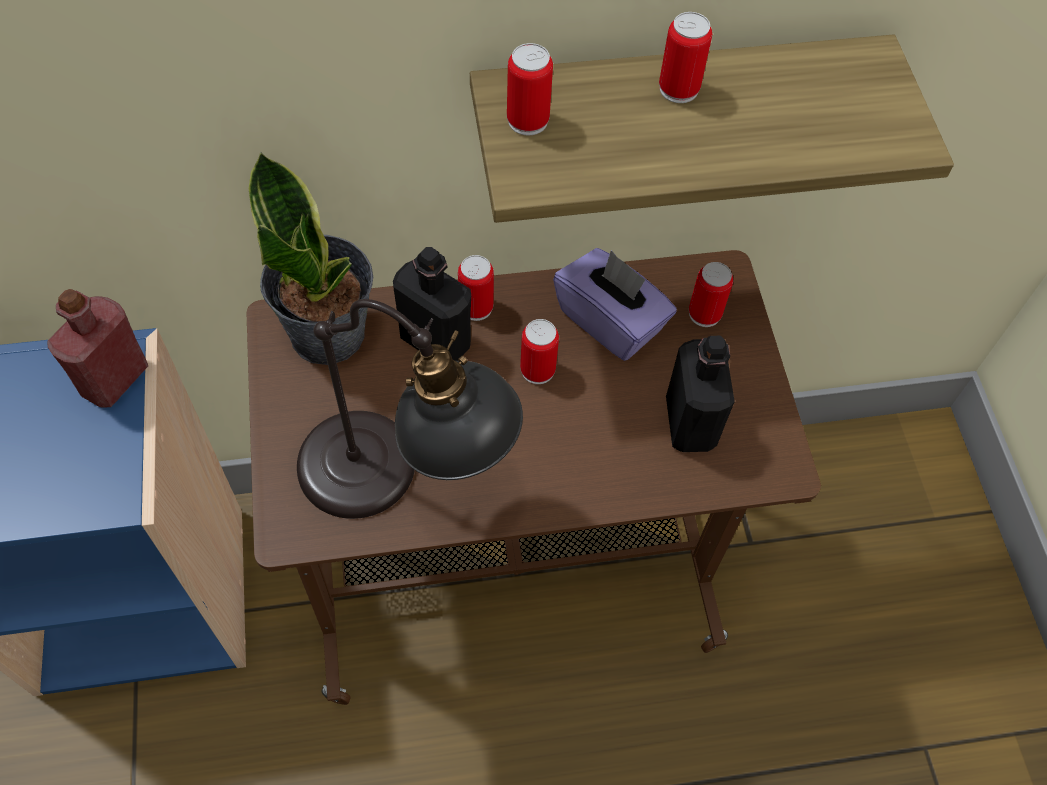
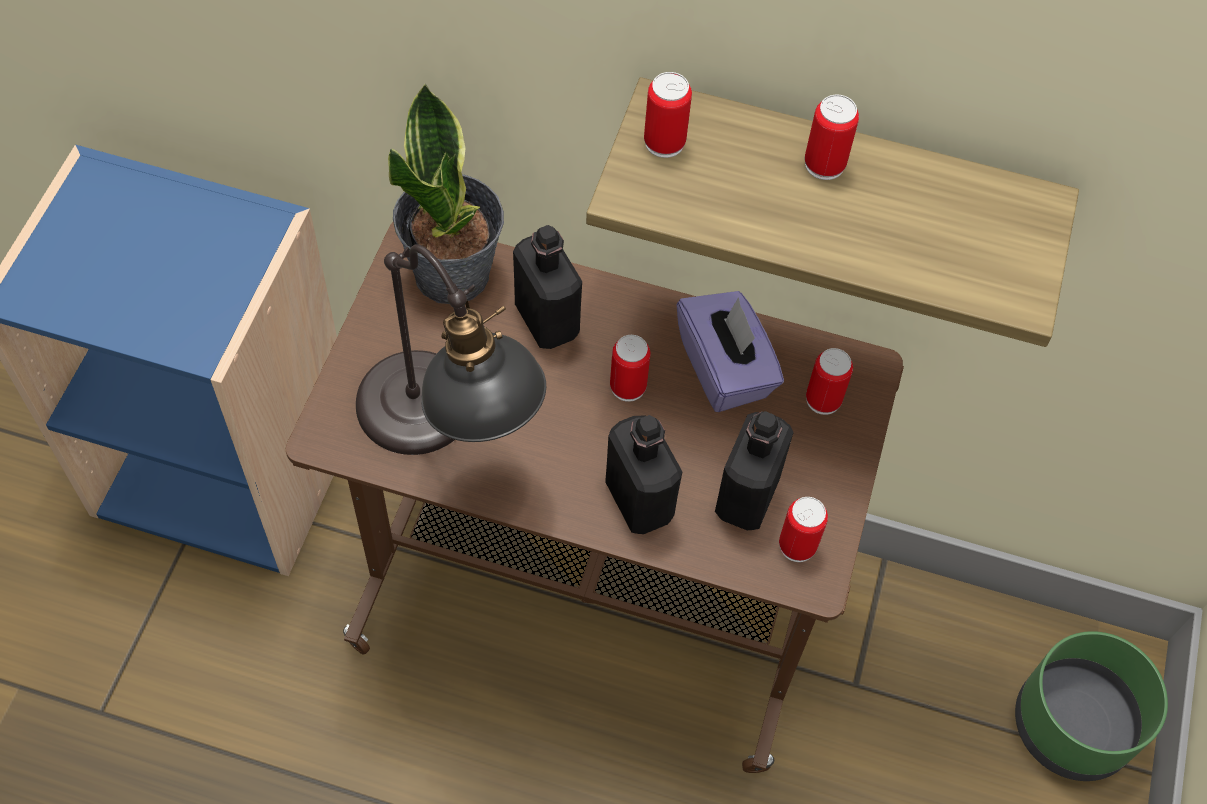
camera: 25 degrees right, 0 degrees up
red bottle [47,289,148,408] -> none
can [458,255,494,321] -> can moved to [779,497,828,562]
none -> black bottle [605,415,682,534]
none -> green planter [1015,631,1168,781]

